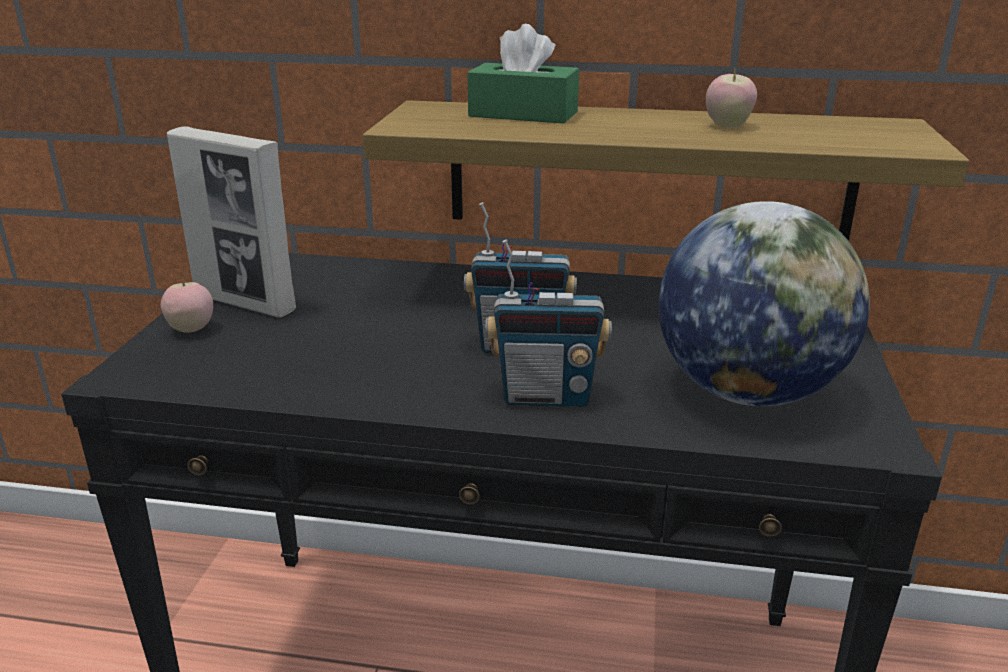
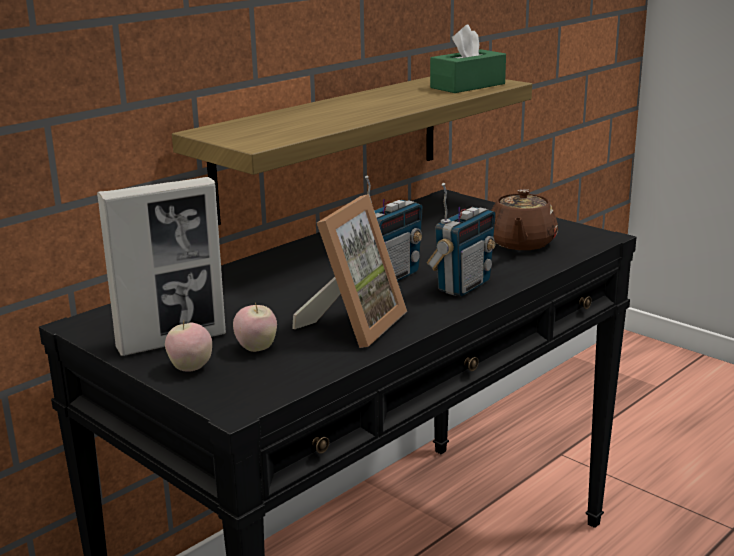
camera: 55 degrees left, 5 degrees down
green tissue box [467,24,579,124] -> green tissue box moved to [430,25,506,93]
globe [659,201,870,406] -> brown teapot [491,189,558,250]
apple [706,68,757,127] -> apple moved to [233,302,277,352]
none -> picture frame [292,194,407,348]

